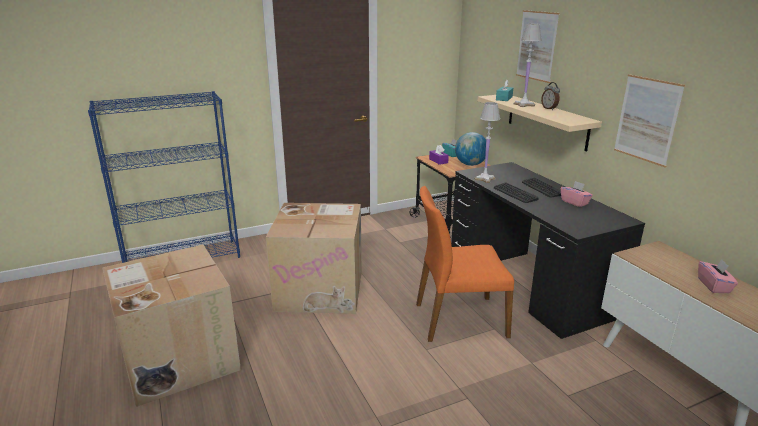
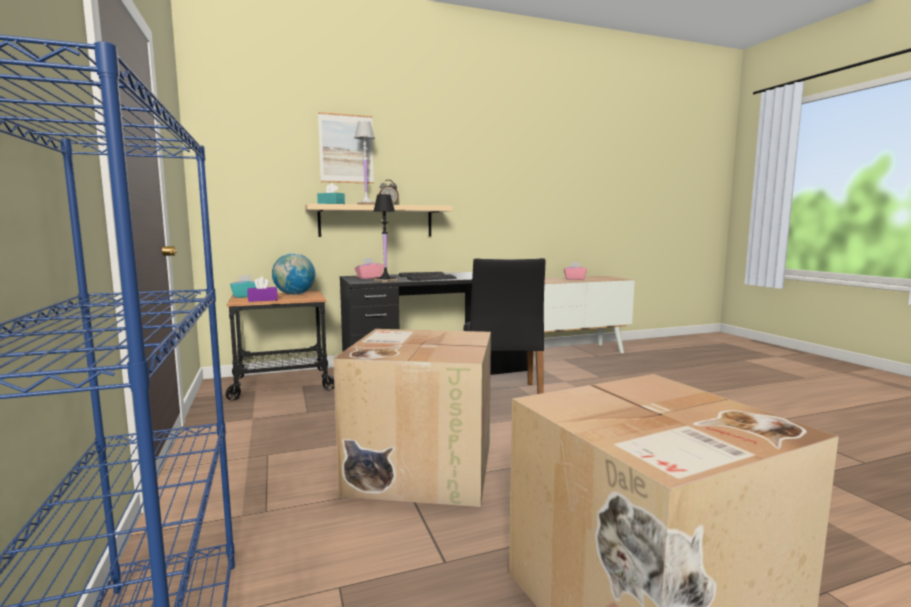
camera: 85 degrees left, 15 degrees down
orange chair [416,186,514,342] -> black chair [463,258,545,394]
white table lamp [474,102,500,183] -> black table lamp [374,194,397,282]
pink tissue box [561,181,593,207] -> pink tissue box moved to [355,258,384,279]
picture [614,74,685,167] -> none

